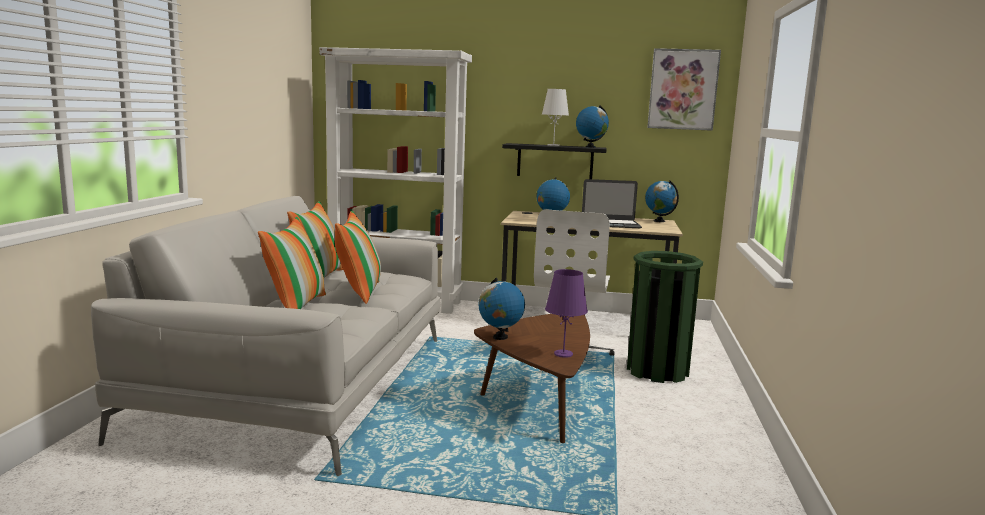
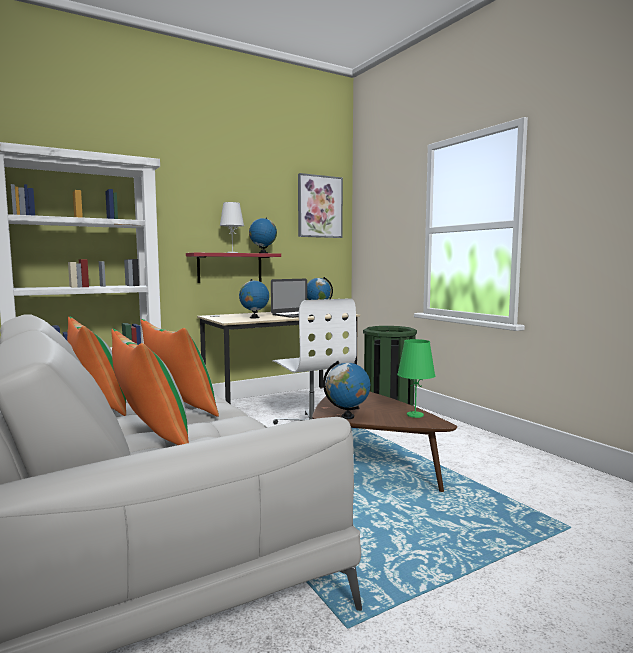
camera: 40 degrees left, 5 degrees down
black shelf [502,143,607,179] -> red shelf [186,253,281,283]
purple table lamp [545,269,588,358] -> green table lamp [397,339,435,418]

